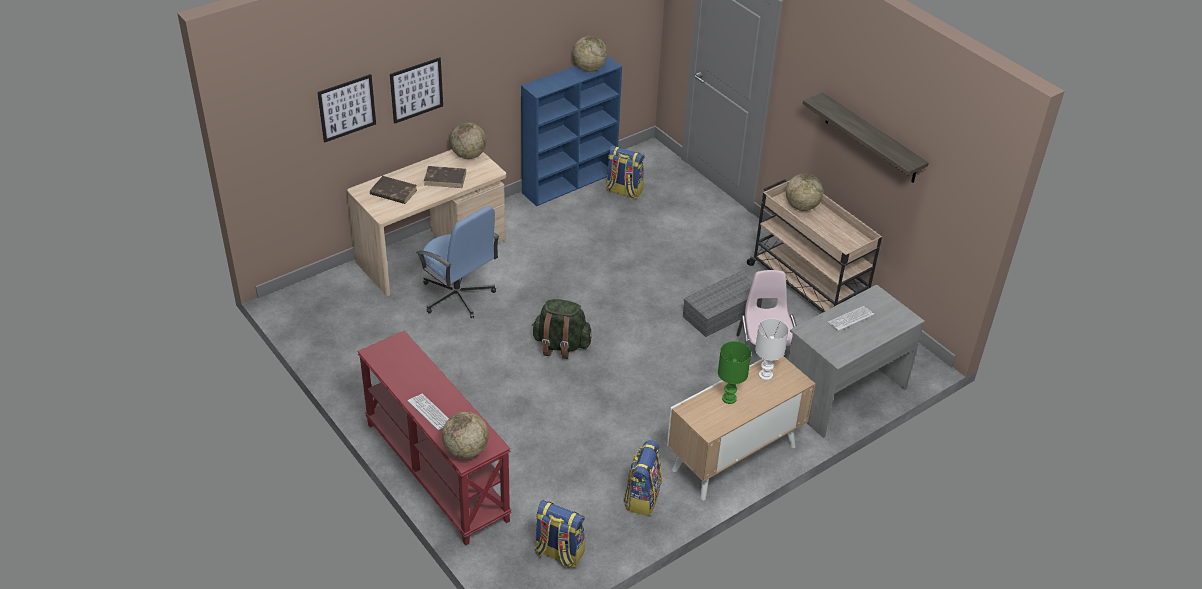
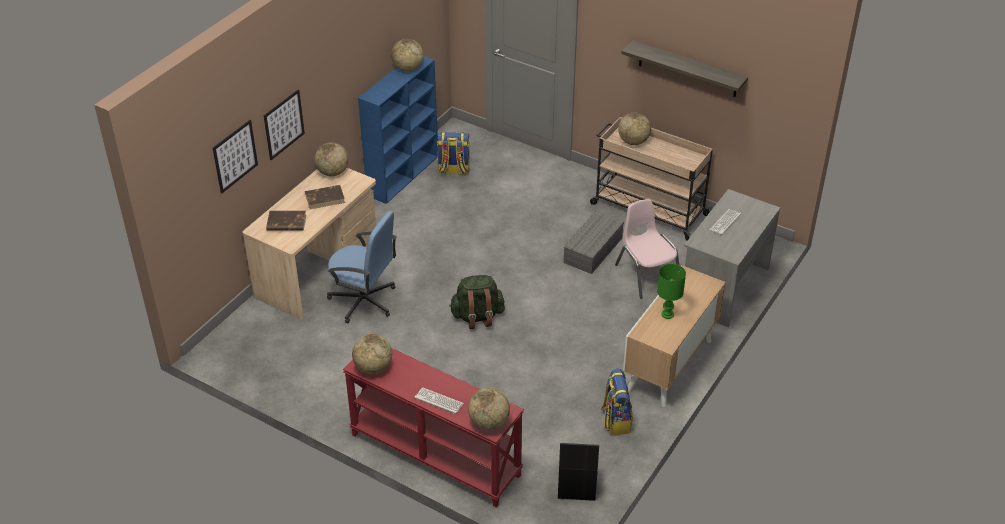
camera: 20 degrees left, 0 degrees up
backpack [535,500,585,568] -> black storage box [558,443,599,501]
white table lamp [755,318,789,380] -> none
none -> globe [352,334,392,374]

